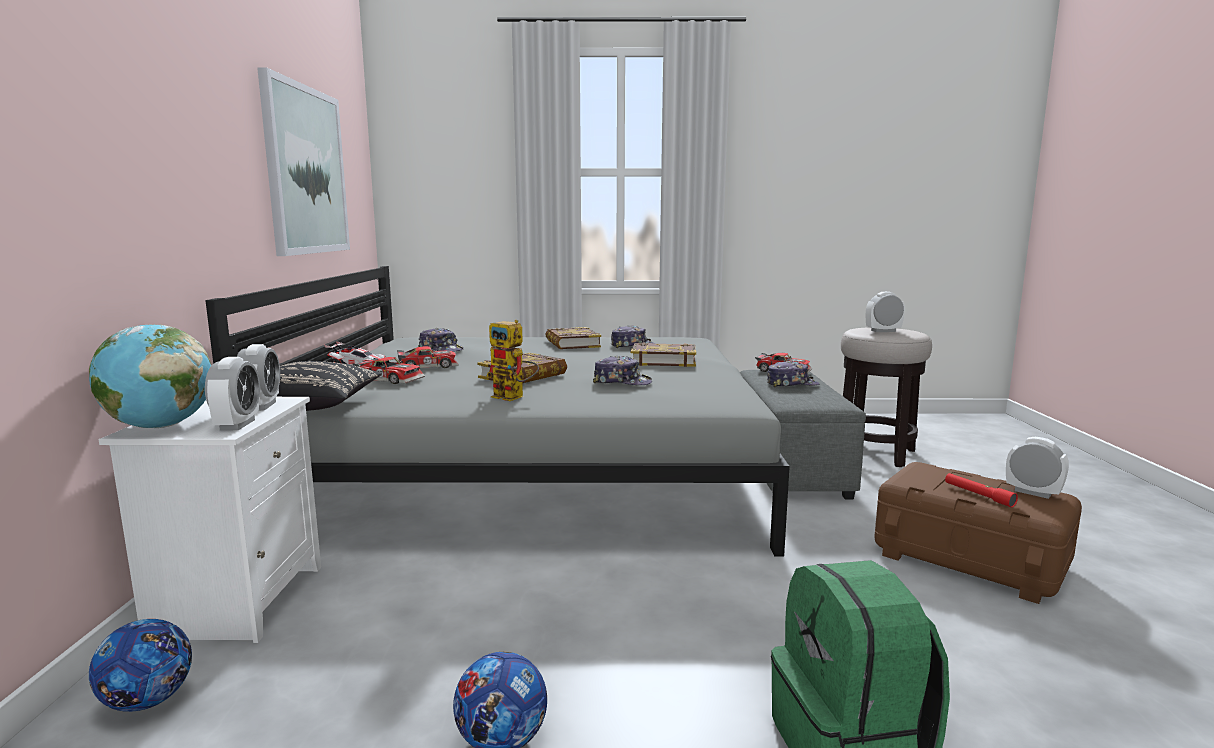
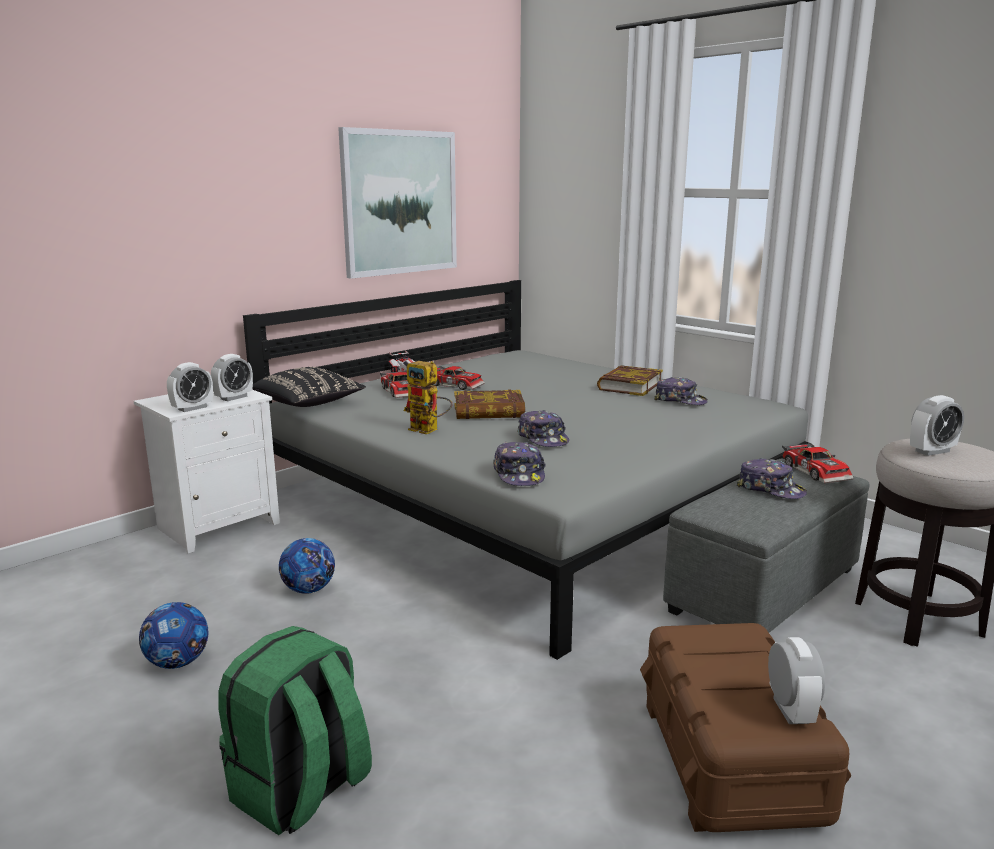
camera: 45 degrees right, 5 degrees up
globe [89,324,211,428] -> none
football [89,619,192,712] -> football moved to [279,538,335,594]
cap [418,328,464,352] -> cap moved to [493,442,546,486]
toy robot [486,320,539,401] -> toy robot turned 45 degrees counterclockwise [404,361,452,434]
book [631,343,696,367] -> none
alarm clock [866,292,905,332] -> alarm clock turned 120 degrees clockwise [910,395,964,456]
red flashlight [945,473,1018,507] -> none

